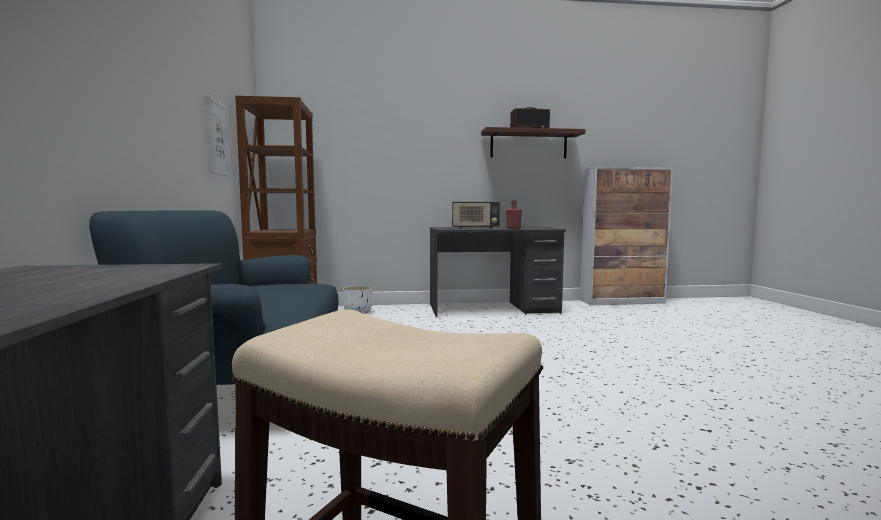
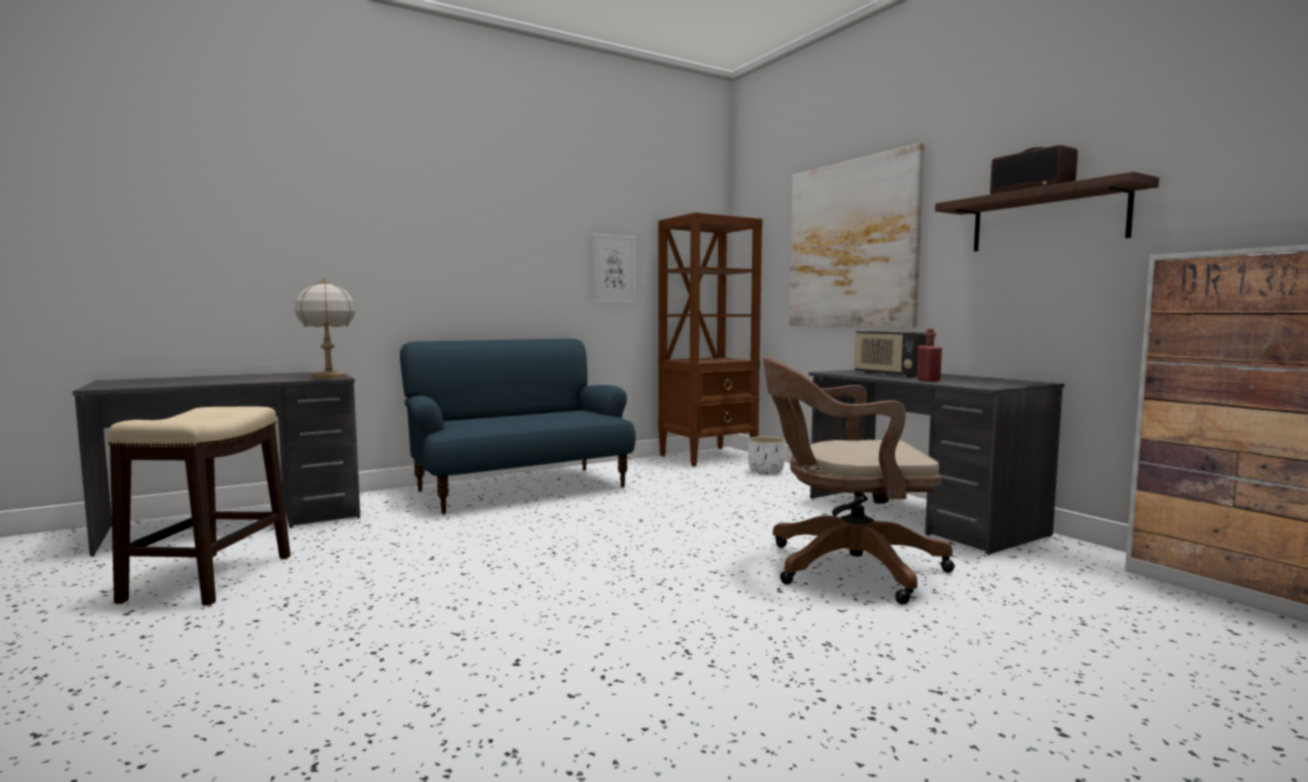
camera: 65 degrees right, 0 degrees up
none -> table lamp [295,278,356,379]
none -> brown office chair [763,357,955,605]
none -> picture [789,143,925,328]

